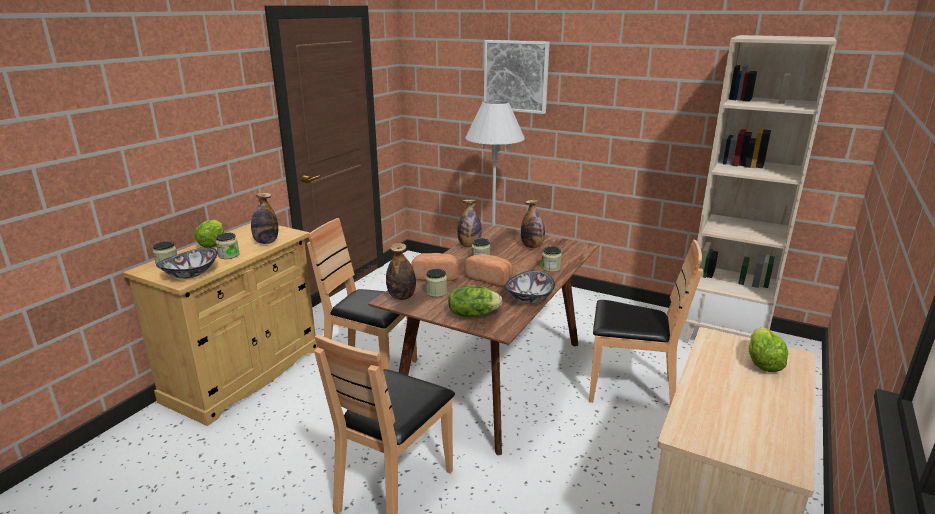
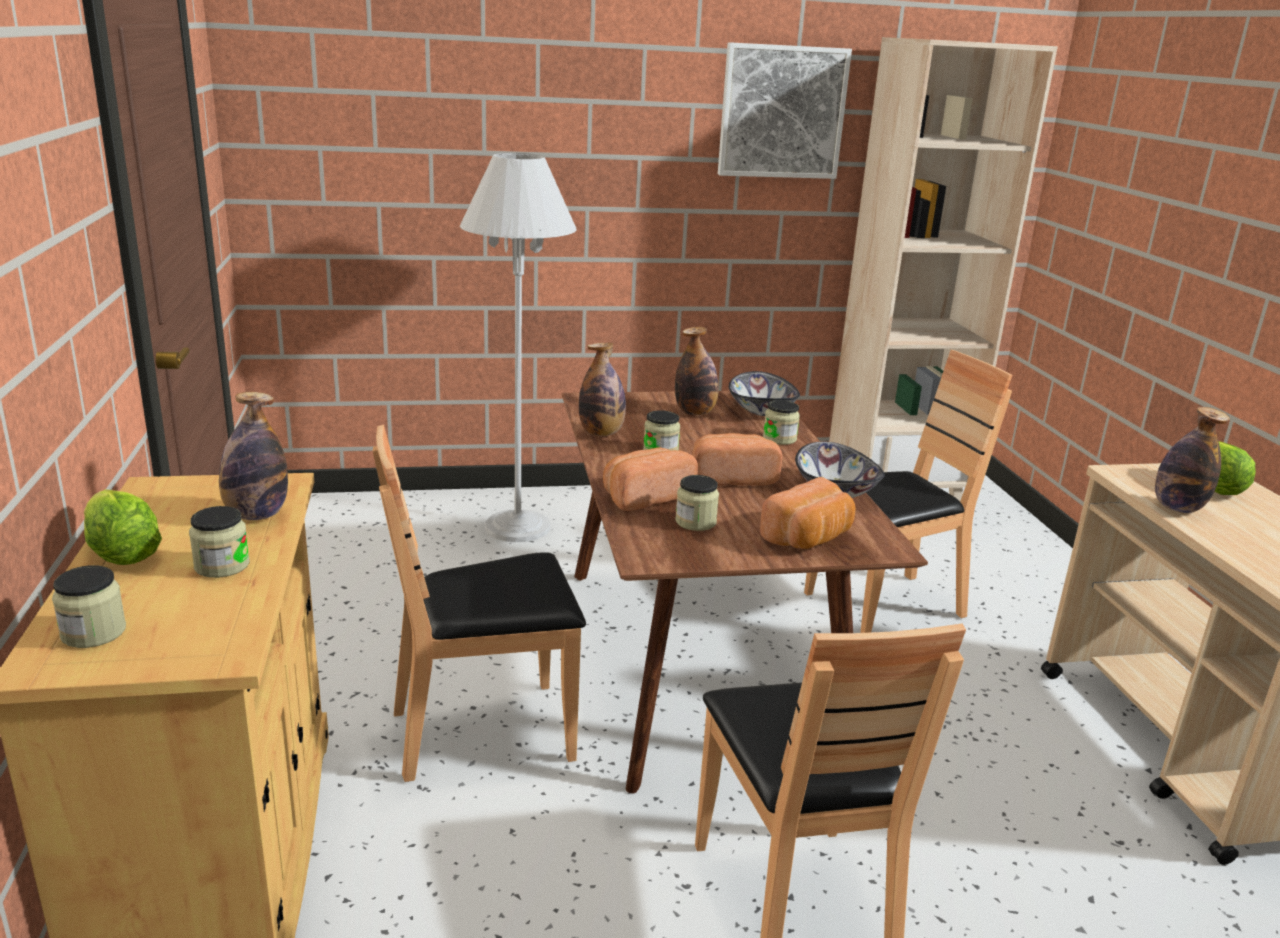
camera: 40 degrees left, 0 degrees up
bowl [157,247,218,279] -> bowl moved to [729,371,800,416]
bottle [386,243,416,300] -> bottle moved to [1155,407,1230,513]
lettuce [448,285,502,317] -> bread [760,477,855,549]
picture [484,40,550,114] -> picture moved to [718,42,852,179]

